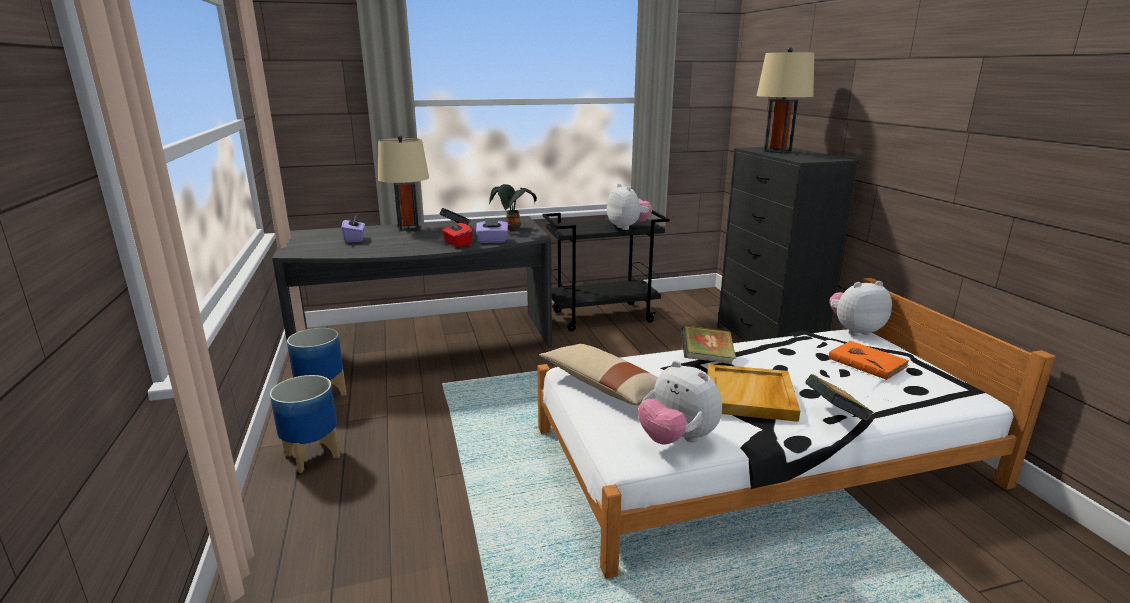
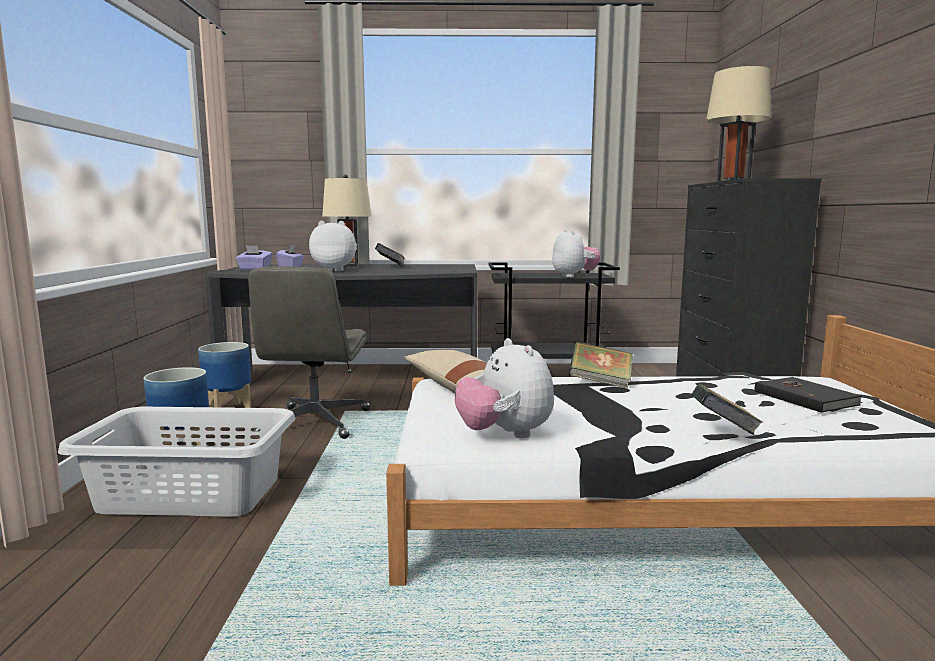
camera: 15 degrees right, 10 degrees down
red tissue box [442,219,473,247] -> none
purple tissue box [476,218,508,243] -> purple tissue box moved to [236,245,272,270]
potted plant [489,184,537,230] -> none
beige tray [707,364,800,422] -> none
orange book [828,341,909,380] -> black book [755,377,863,413]
plush toy [830,281,892,336] -> plush toy moved to [309,221,357,271]
none -> grey laundry basket [58,407,295,517]
none -> grey office chair [248,266,370,439]

